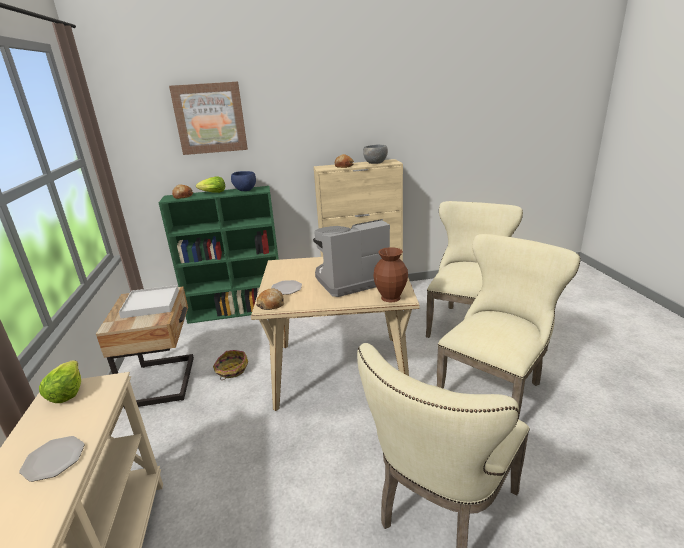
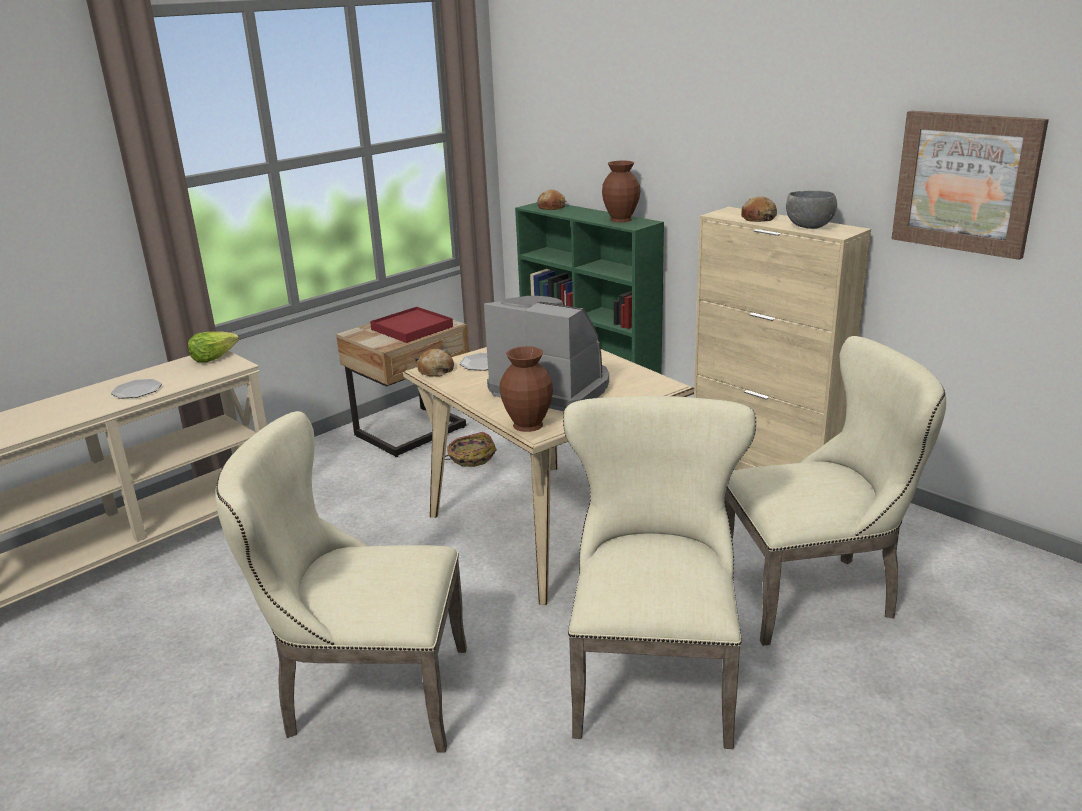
camera: 55 degrees right, 0 degrees up
white tray [119,285,179,318] -> red tray [370,307,453,343]
picture [169,82,248,155] -> picture moved to [892,111,1049,260]
lettuce [196,176,225,193] -> none
blue bowl [231,171,256,191] -> brown vase [602,161,640,223]
beige chair [437,234,580,420] -> beige chair turned 90 degrees counterclockwise [563,396,756,749]

